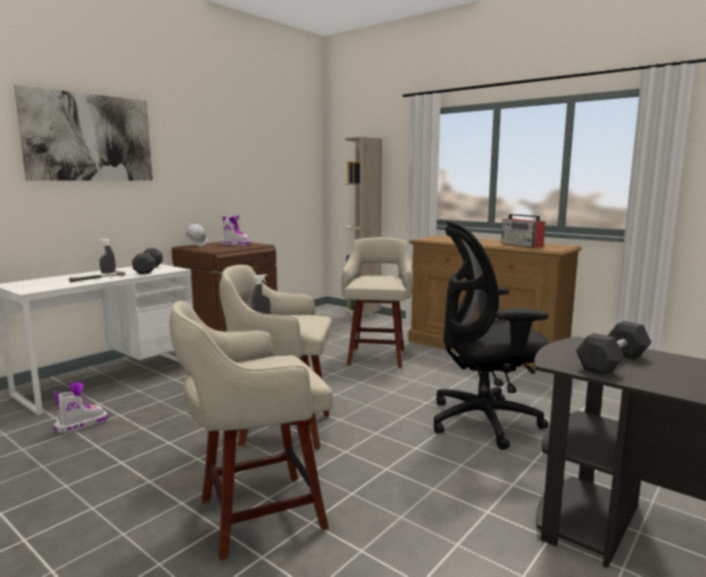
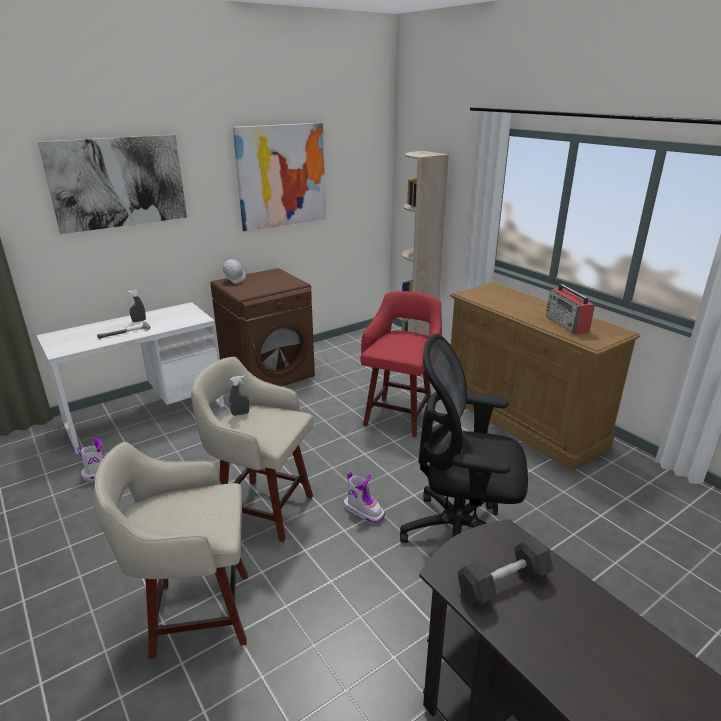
camera: 15 degrees right, 15 degrees up
black dumbbell [132,248,163,274] -> none
boot [221,216,251,246] -> boot moved to [344,472,385,524]
beige stool [341,237,413,368] -> red stool [361,291,442,437]
none -> picture [233,123,326,231]

